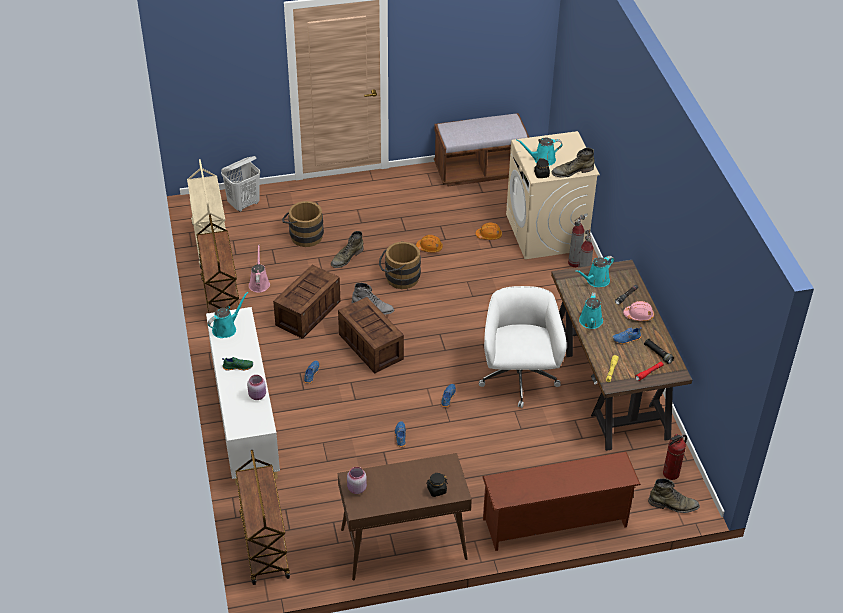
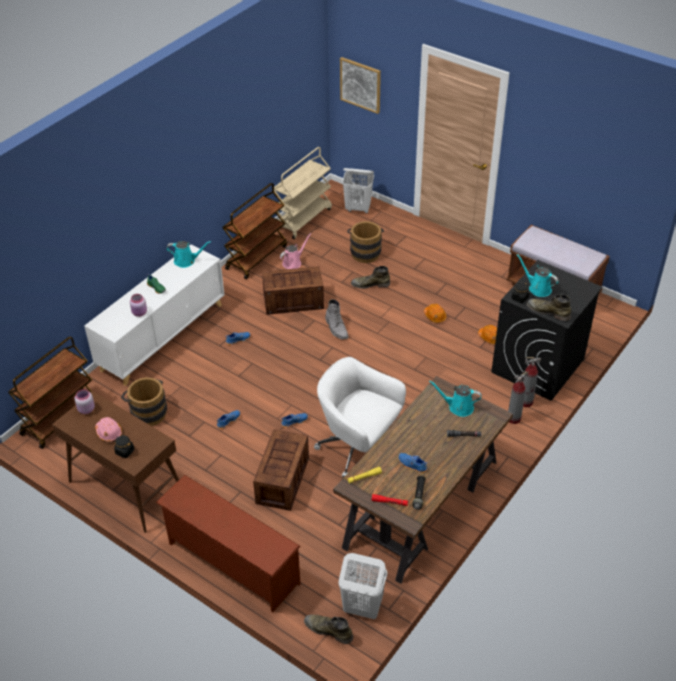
camera: 50 degrees right, 0 degrees up
crate [338,297,404,374] -> crate moved to [253,429,309,511]
brown bucket [379,241,421,289] -> brown bucket moved to [121,377,167,426]
white office chair [479,286,567,408] -> white office chair turned 105 degrees counterclockwise [314,357,406,477]
beige washing machine [506,131,600,259] -> black washing machine [491,260,602,401]
turquoise watering can [579,292,603,329] -> none
pink hard hat [623,301,654,321] -> pink hard hat moved to [95,417,122,442]
green boot [648,478,700,513] -> green boot turned 150 degrees clockwise [304,615,353,644]
fire extinguisher [663,434,687,480] -> white laundry basket [339,553,387,619]
none -> picture [340,57,381,114]

